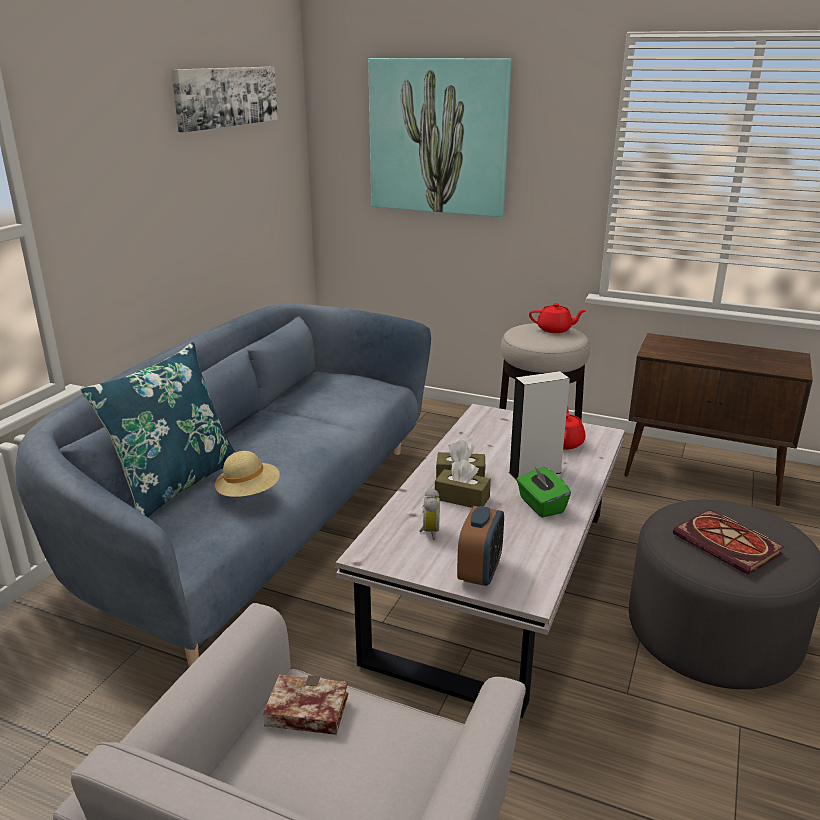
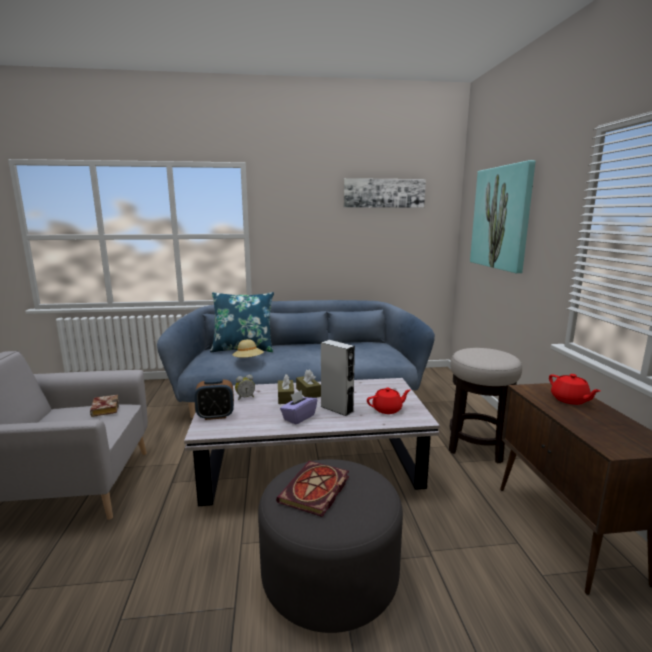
camera: 60 degrees right, 10 degrees down
green tissue box [516,465,571,518] -> purple tissue box [280,390,317,425]
red teapot [529,303,586,333] -> red teapot moved to [549,374,601,405]

